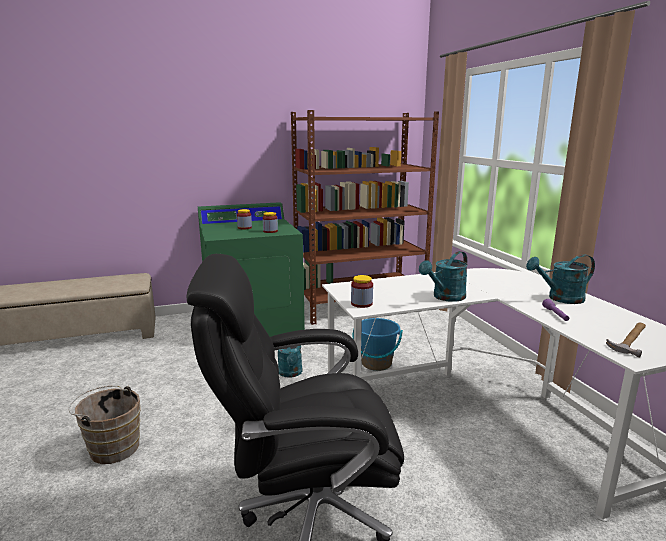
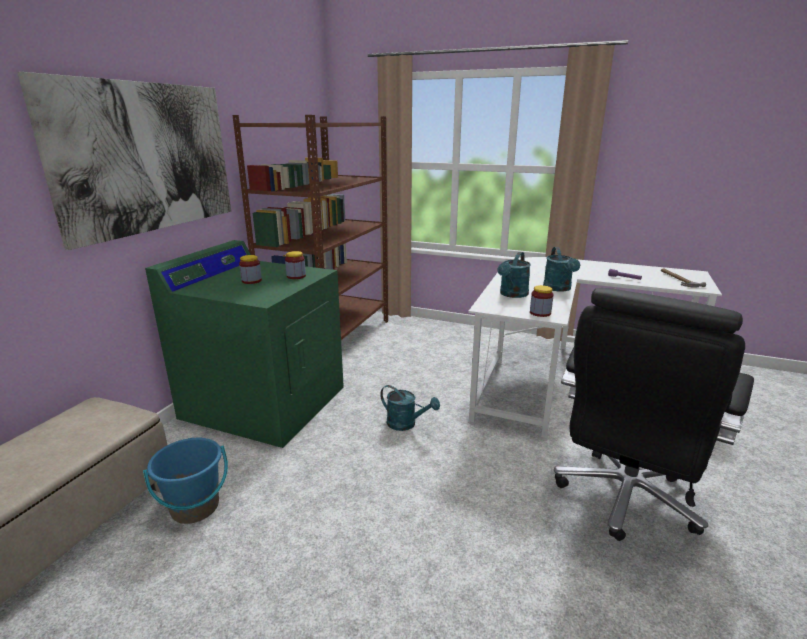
camera: 50 degrees left, 5 degrees up
brown bucket [68,385,141,464] -> none
blue bucket [353,318,403,371] -> blue bucket moved to [143,438,228,524]
turquoise watering can [526,255,595,304] -> turquoise watering can moved to [498,252,531,298]
none -> picture [17,72,231,250]

